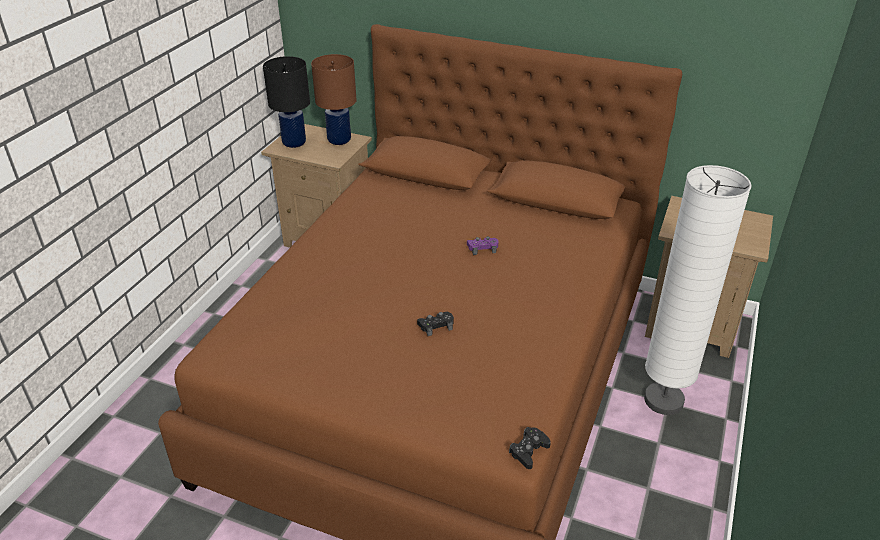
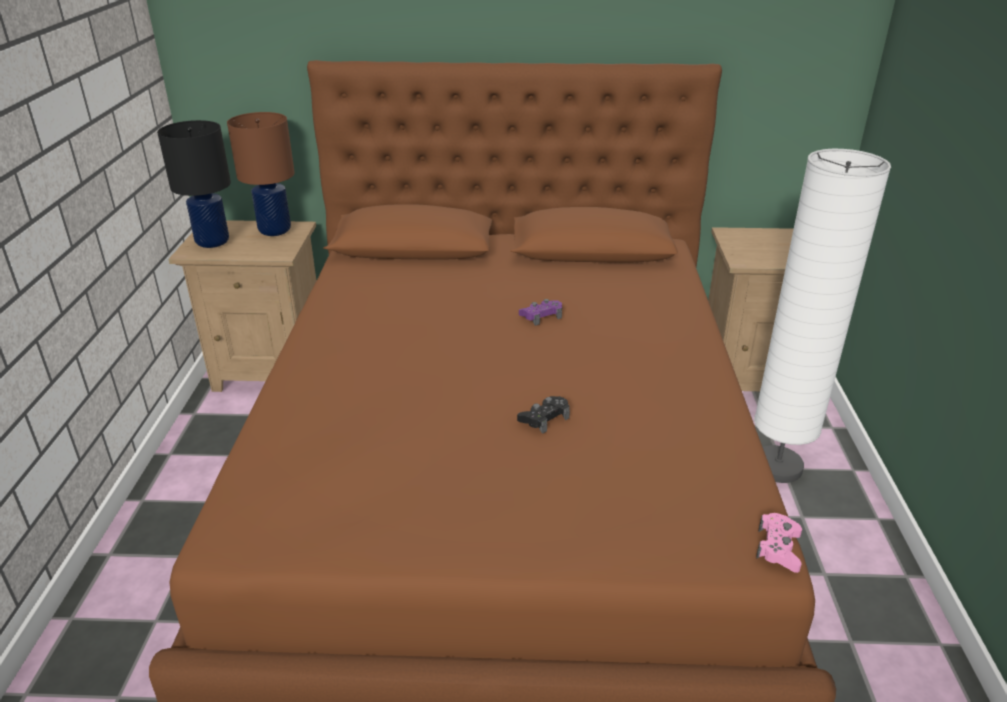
camera: 20 degrees left, 5 degrees down
black game controller [509,427,551,469] -> pink game controller [756,513,802,573]

